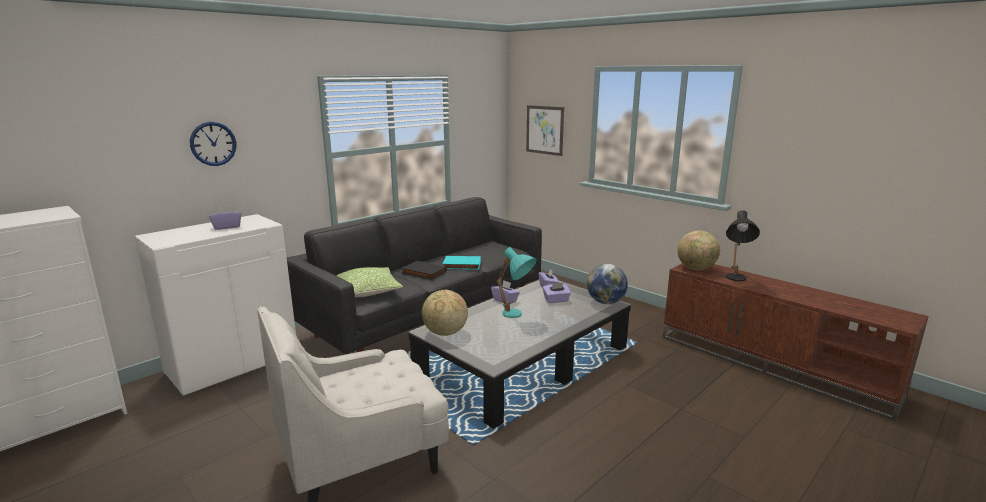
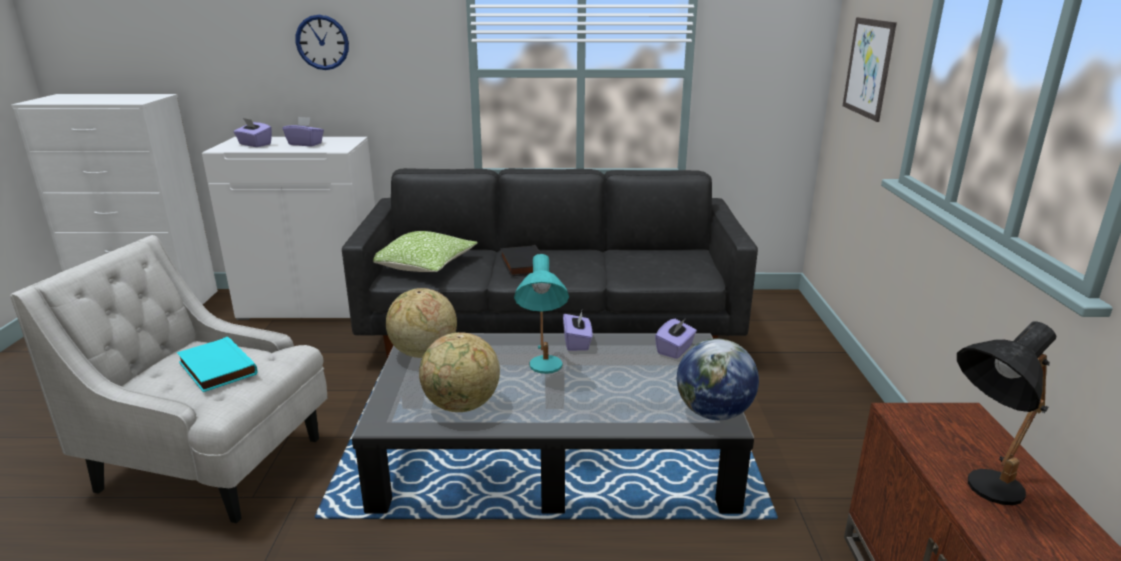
camera: 45 degrees right, 5 degrees up
turquoise book [443,256,481,270] -> turquoise book moved to [177,337,258,392]
purple tissue box [543,283,571,303] -> purple tissue box moved to [234,118,272,147]
globe [677,230,720,270] -> globe moved to [419,332,500,412]

